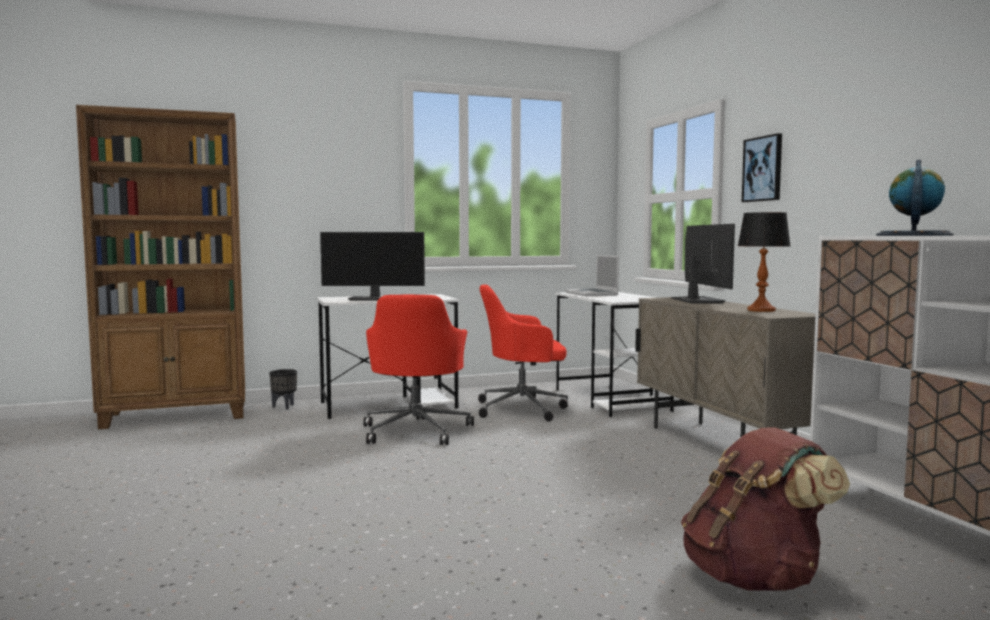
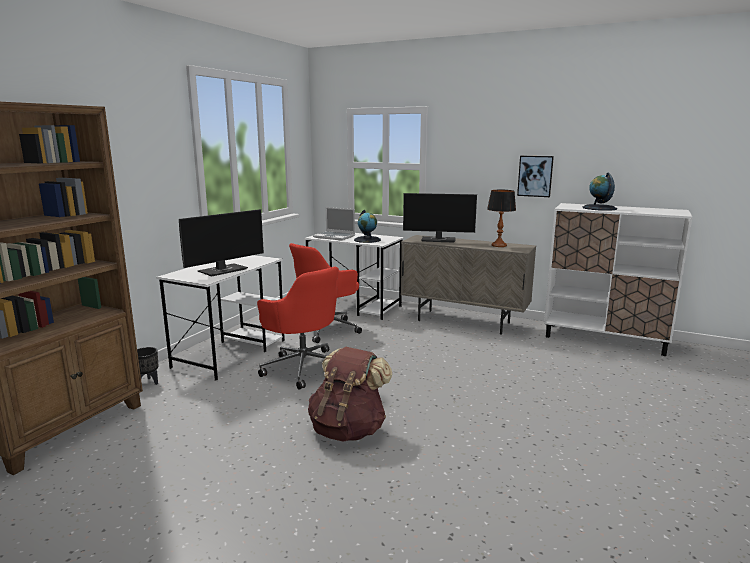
camera: 45 degrees left, 10 degrees up
monitor [671,224,735,303] -> monitor turned 150 degrees clockwise [403,193,477,243]
brown backpack [681,427,850,591] -> brown backpack moved to [308,347,392,442]
picture [742,133,782,202] -> picture moved to [517,156,554,197]
none -> globe [354,210,381,243]

